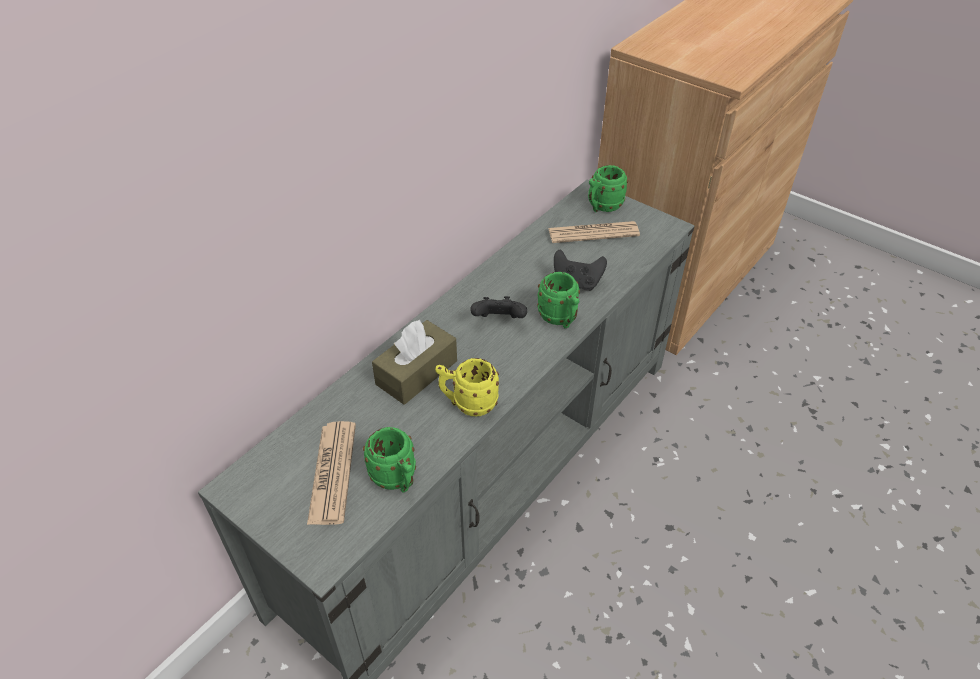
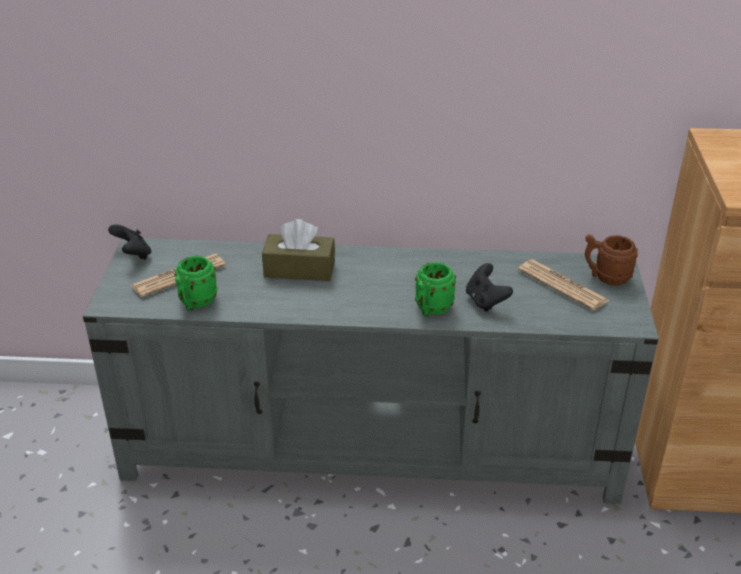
camera: 55 degrees right, 10 degrees down
yellow mug [435,358,499,416] -> none
black game controller [470,296,527,318] -> black game controller moved to [108,224,151,260]
green mug [588,165,628,212] -> brown mug [585,235,638,285]

